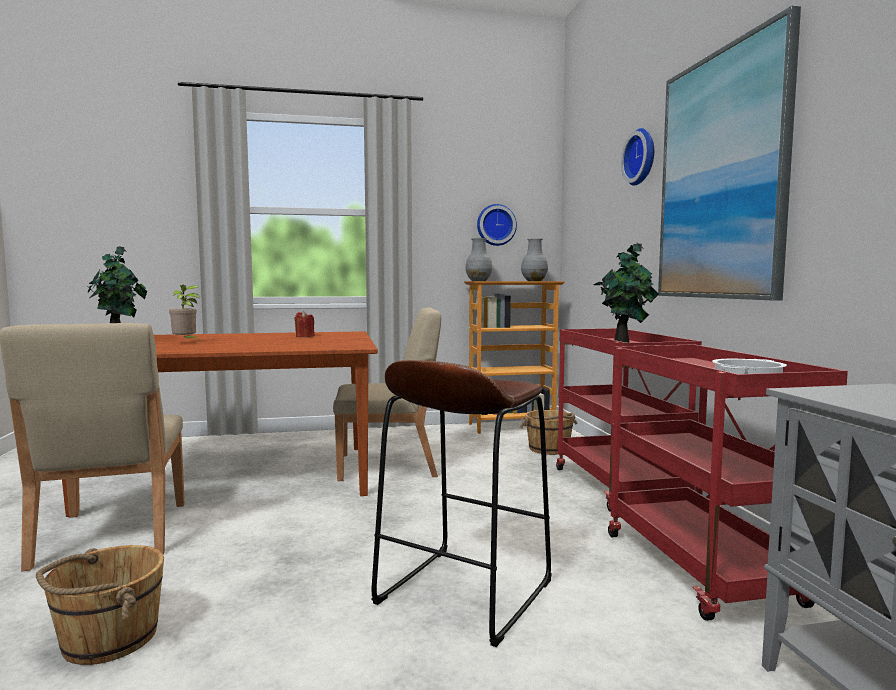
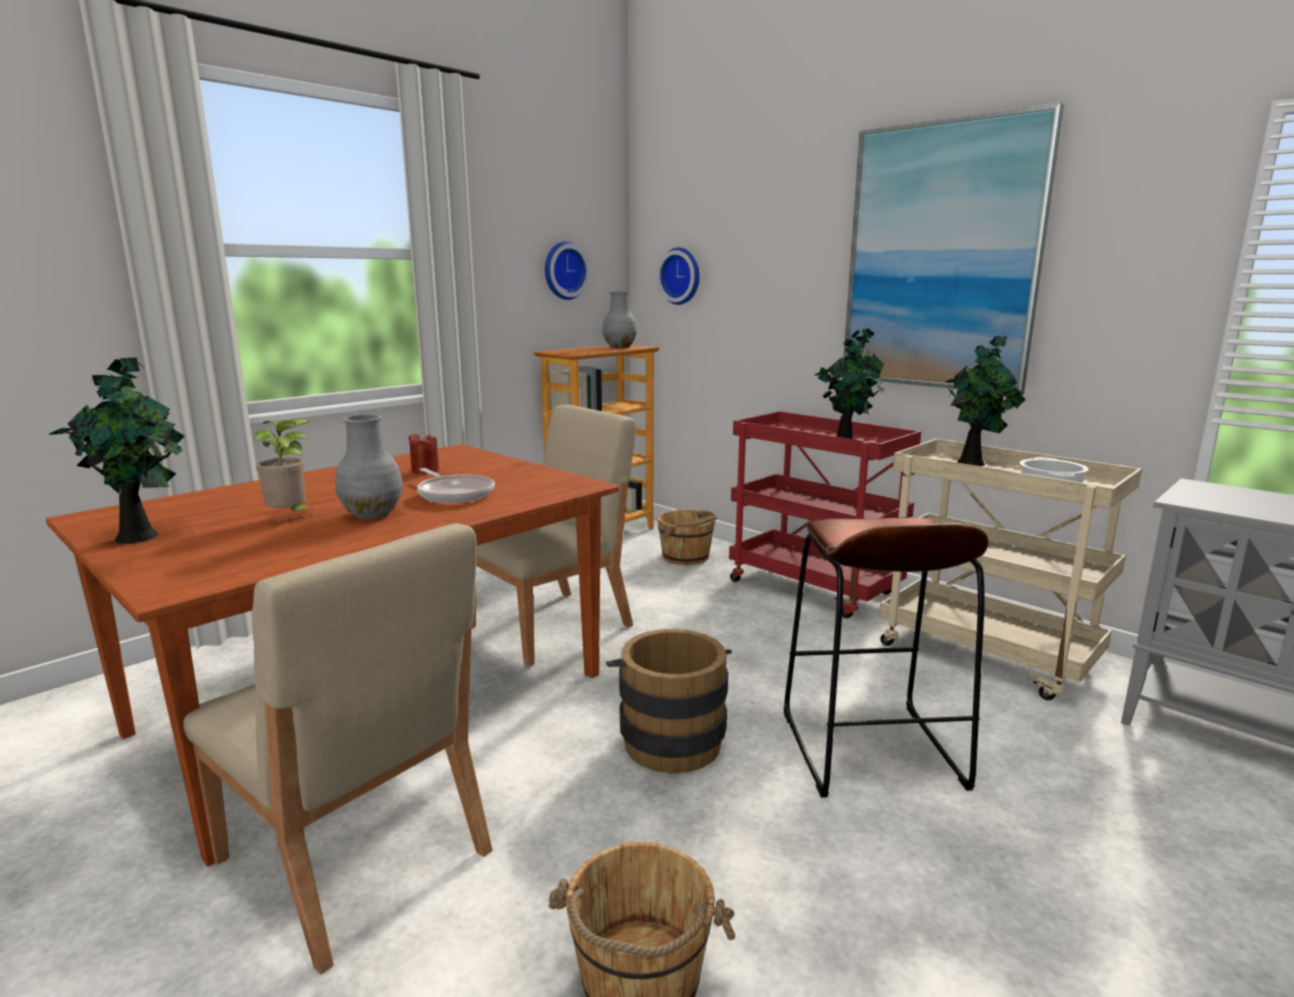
camera: 35 degrees left, 10 degrees up
grey vase [465,238,492,281] -> grey vase moved to [335,414,403,519]
red cart [608,344,848,621] -> beige cart [879,439,1142,700]
wall clock [621,128,654,186] -> wall clock moved to [657,248,700,305]
none -> frying pan [417,468,495,503]
none -> brown bucket [606,629,732,773]
none -> potted plant [945,335,1026,466]

